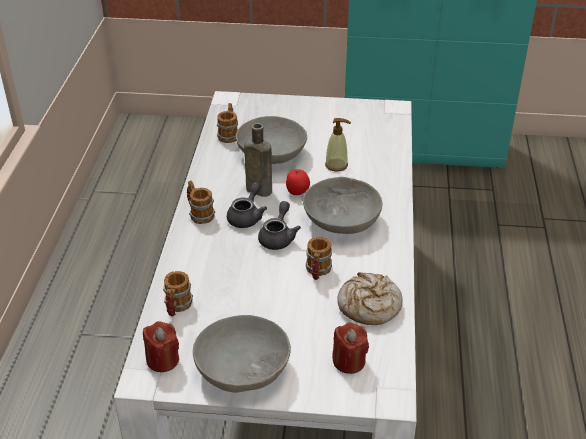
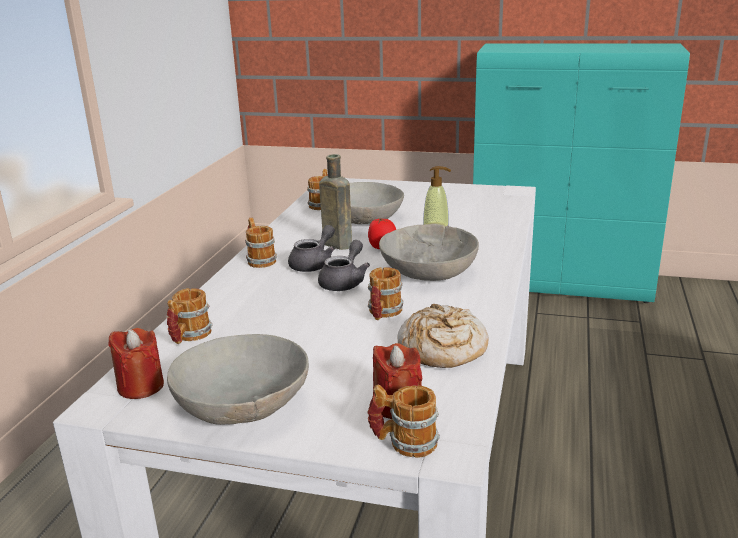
camera: 10 degrees right, 15 degrees down
none -> mug [367,385,440,458]

